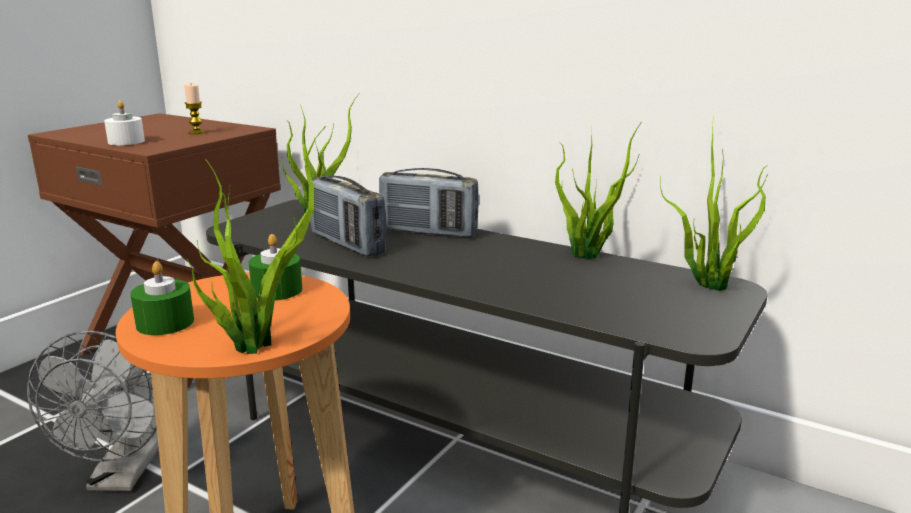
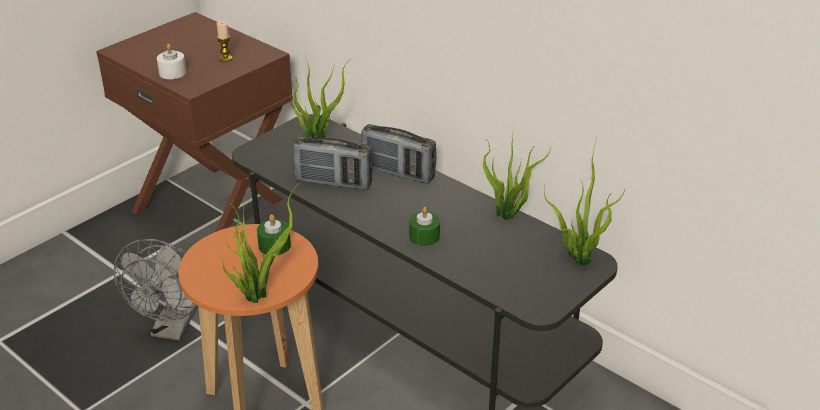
camera: 10 degrees right, 15 degrees up
green candle [130,261,194,335] -> green candle moved to [409,207,440,246]
radio [308,176,386,256] -> radio turned 45 degrees counterclockwise [293,137,372,190]

